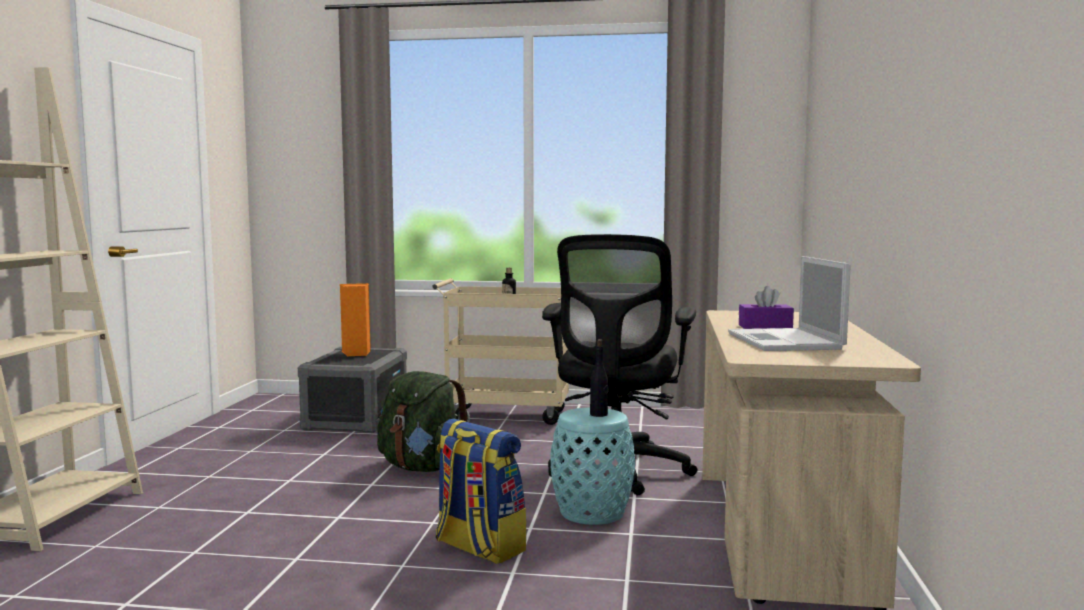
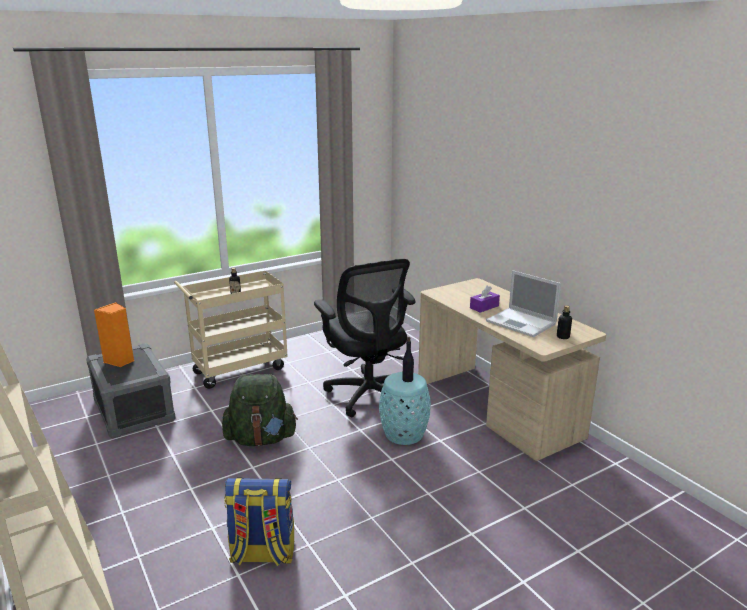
camera: 40 degrees left, 15 degrees up
backpack [436,419,526,564] -> backpack moved to [224,478,294,566]
none -> bottle [557,305,572,339]

